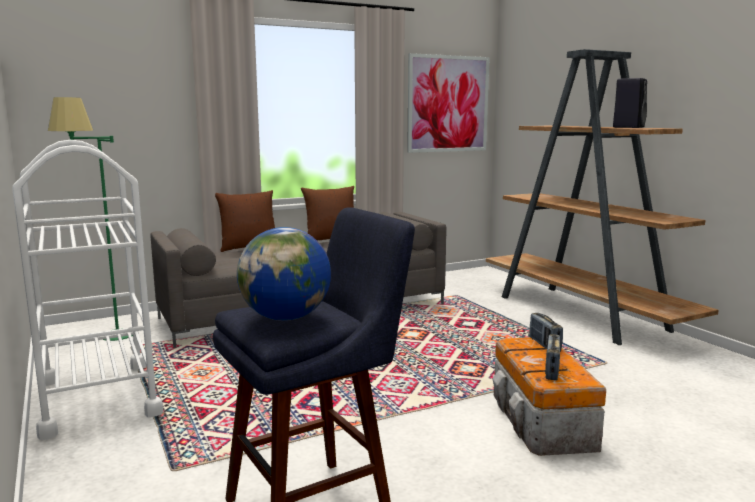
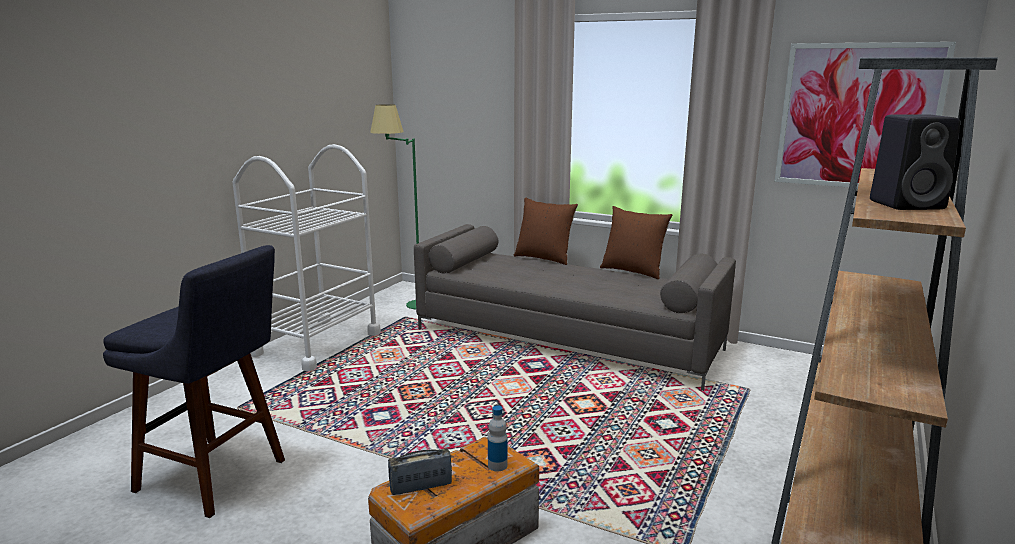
camera: 55 degrees right, 5 degrees up
globe [237,227,331,321] -> none
radio [530,313,563,352] -> bottle [488,405,508,472]

